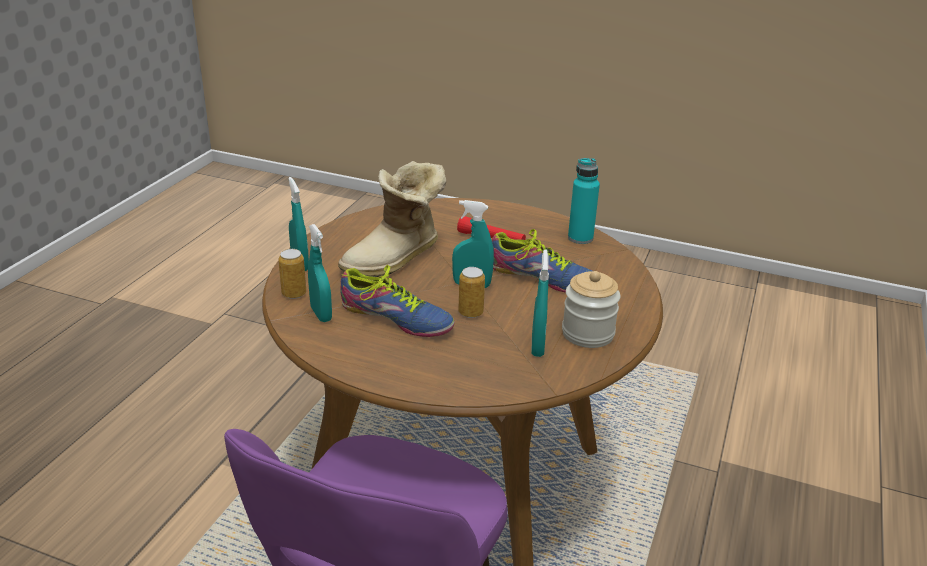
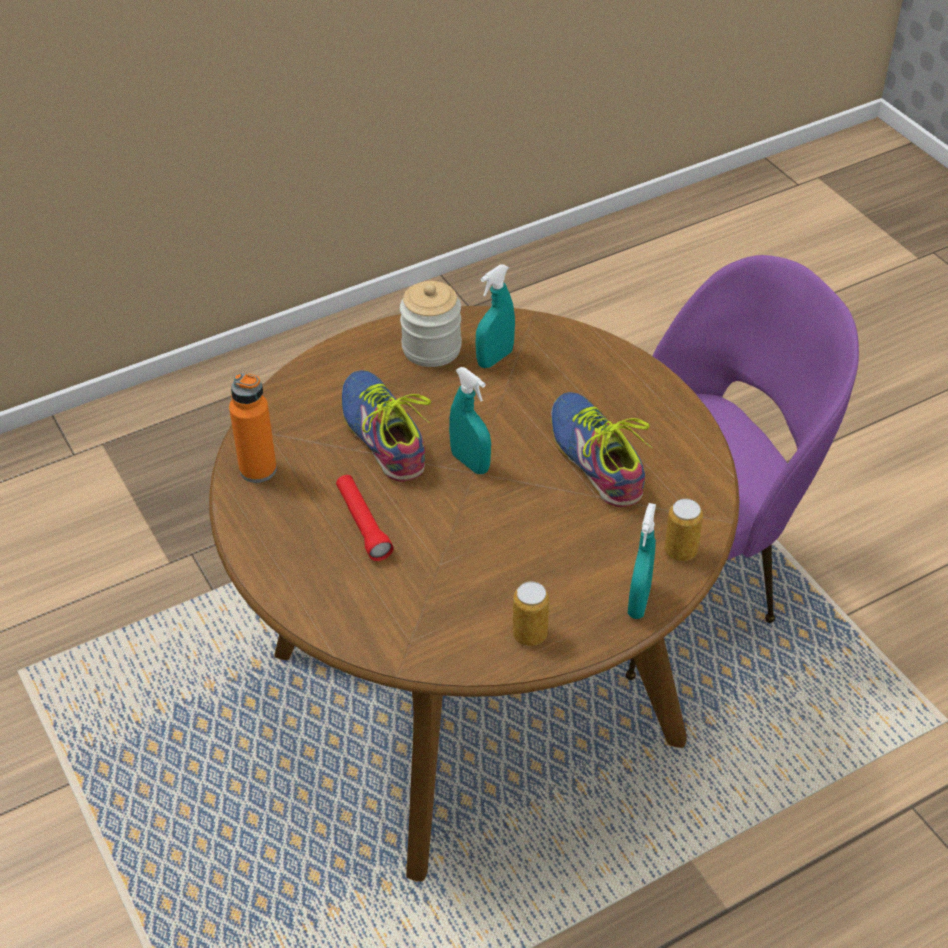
camera: 140 degrees left, 15 degrees up
turquoise spray bottle [308,224,332,322] -> none
boot [338,161,446,277] -> none
can [458,267,485,318] -> can moved to [513,581,549,646]
turquoise bottle [568,158,600,244] -> orange bottle [229,373,277,483]

